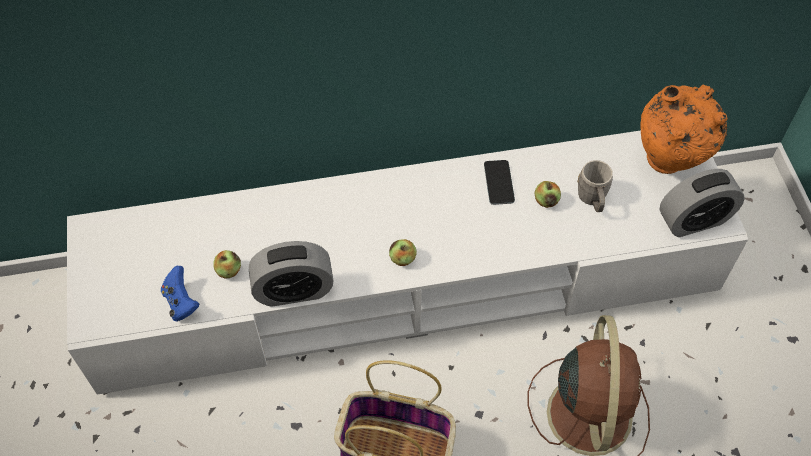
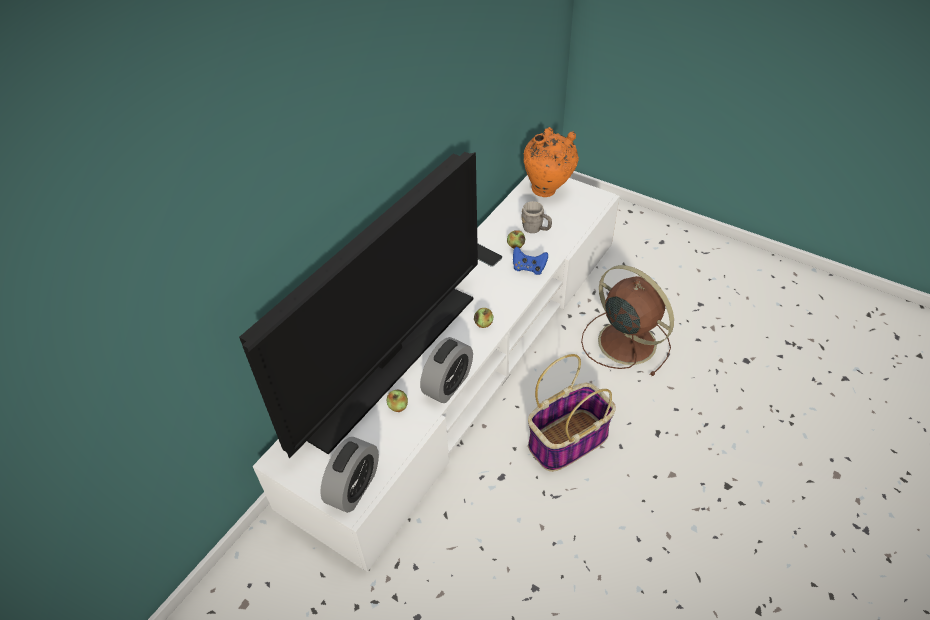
camera: 45 degrees left, 10 degrees down
blue game controller [161,266,199,322] -> blue game controller moved to [513,247,548,275]
alarm clock [659,169,745,237] -> alarm clock moved to [320,437,379,513]
none -> television [239,152,478,459]

